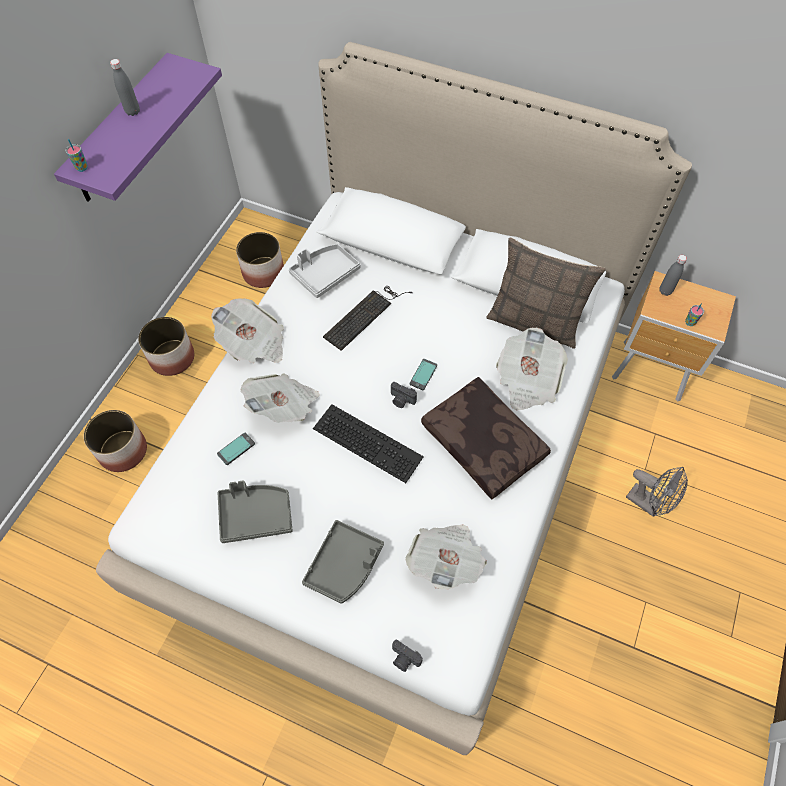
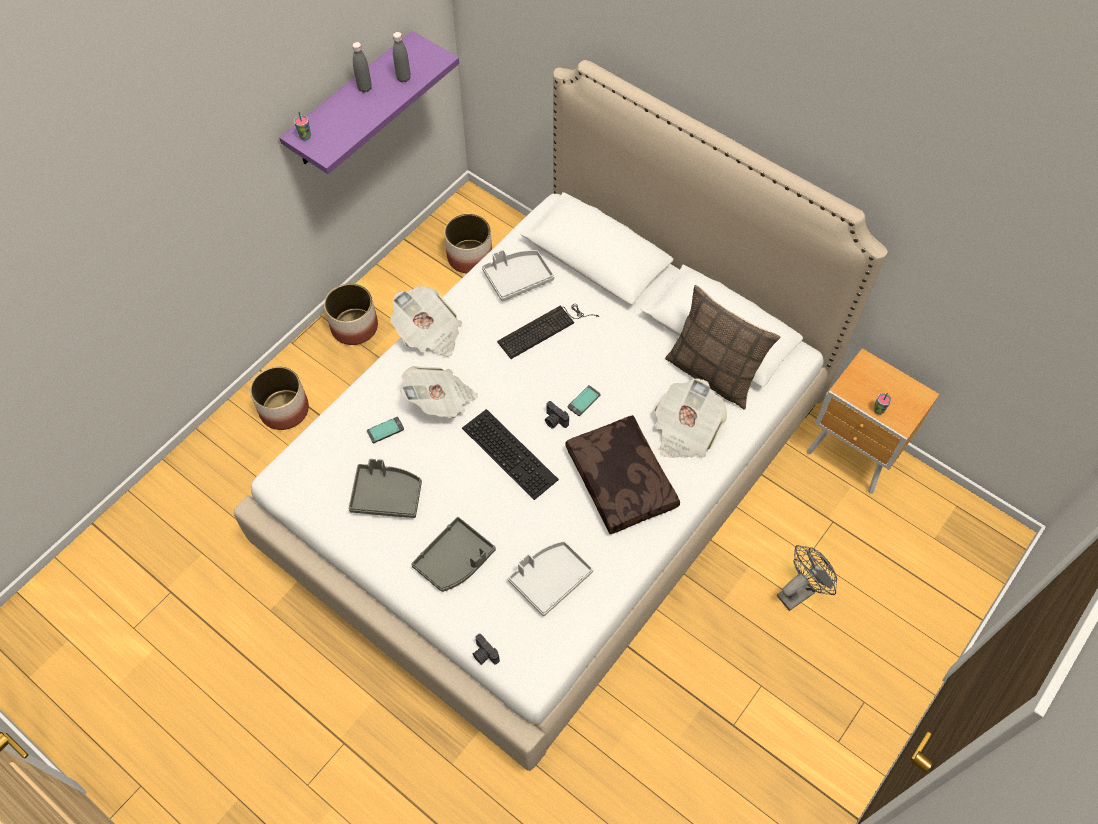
camera: 15 degrees right, 0 degrees up
newspaper [405,524,487,589] -> grey tray [508,541,593,616]
grey fan [626,467,688,516] -> grey fan turned 90 degrees counterclockwise [777,545,837,611]
grey bottle [659,255,687,296] -> grey bottle moved to [393,32,411,82]

